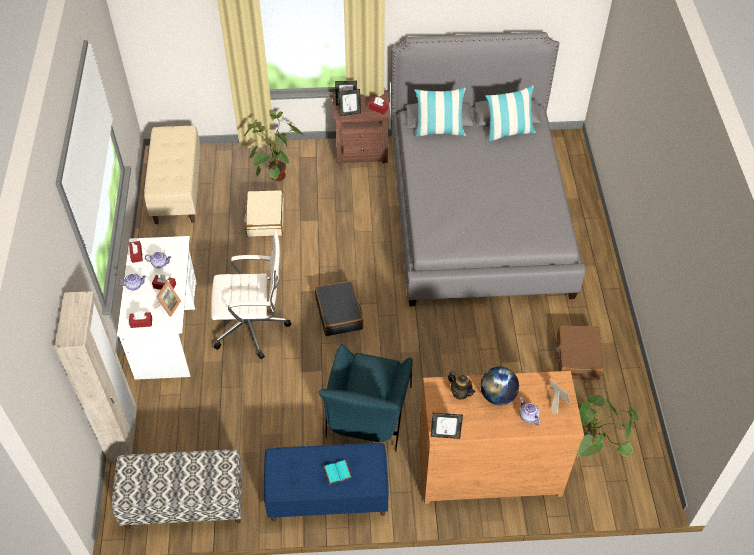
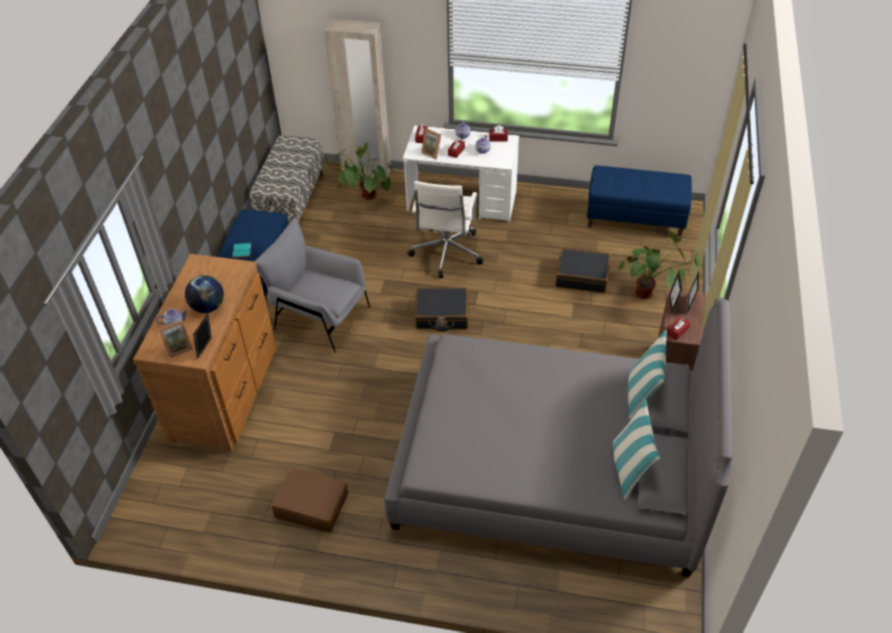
camera: 105 degrees right, 5 degrees down
beige bench [144,126,201,224] -> blue bench [587,165,692,236]
beige suitcase [244,190,284,237] -> black suitcase [555,249,611,293]
blue armchair [318,344,413,452] -> grey armchair [254,218,370,353]
picture frame [431,413,463,439] -> picture frame moved to [193,314,212,359]
teapot [448,371,475,400] -> none
potted plant [576,395,638,457] -> potted plant moved to [324,142,393,200]

